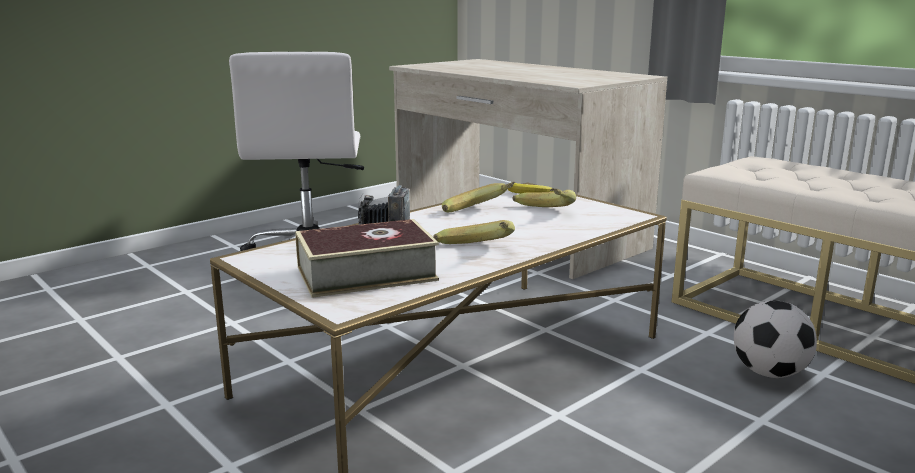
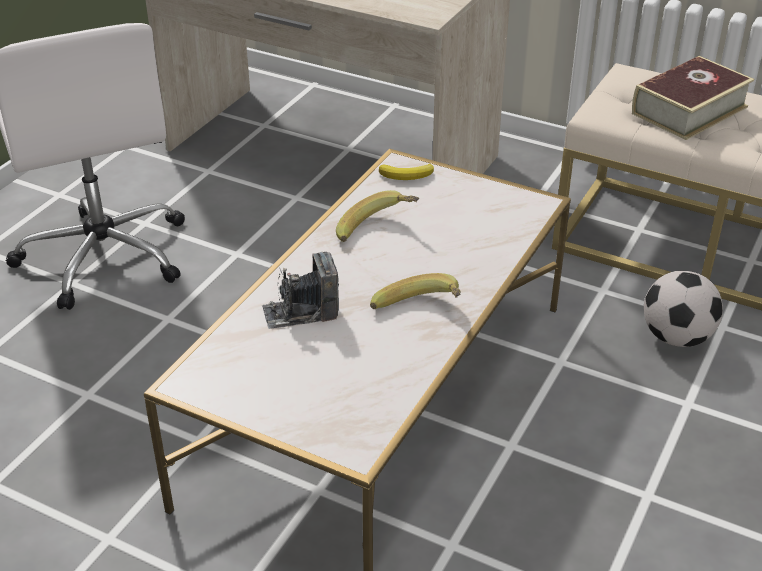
camera: 20 degrees left, 20 degrees up
book [295,219,439,298] -> book moved to [632,56,754,140]
banana [513,188,576,207] -> none

